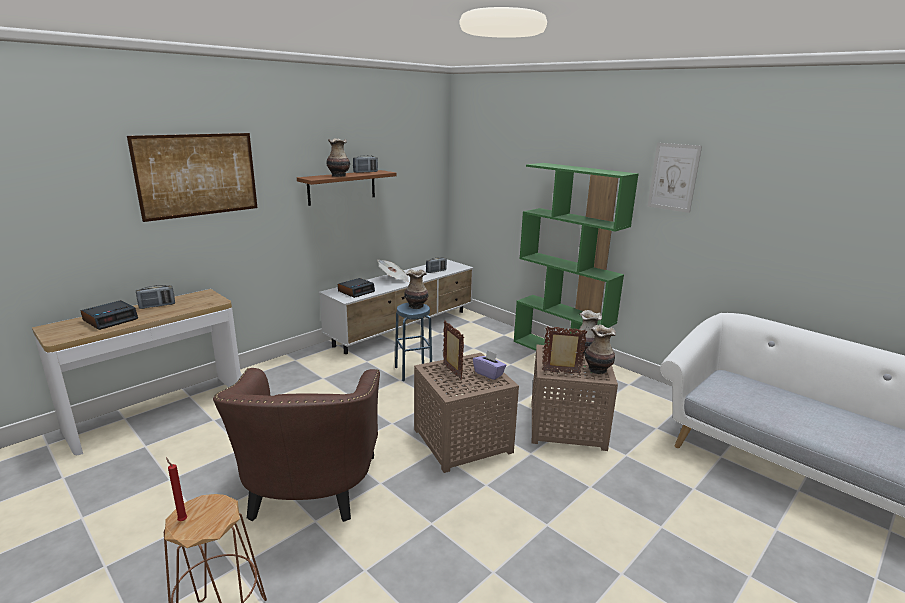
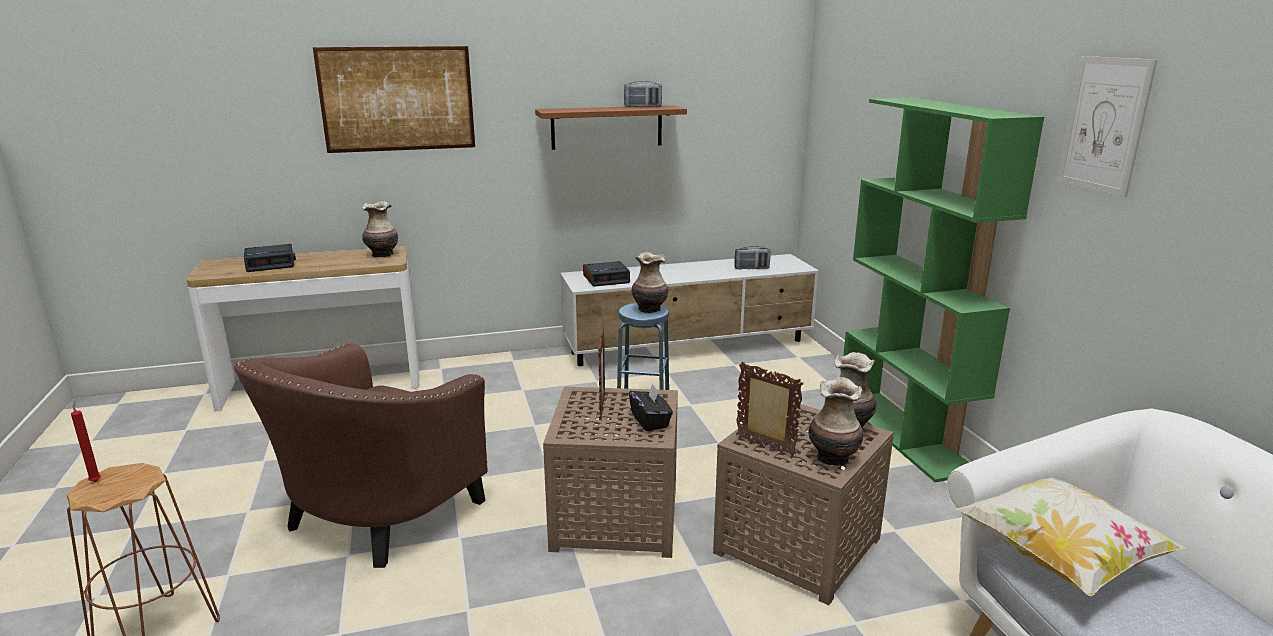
camera: 30 degrees right, 0 degrees up
radio [136,285,175,309] -> none
vase [327,138,350,177] -> vase moved to [362,201,398,257]
newspaper [377,260,409,282] -> none
purple tissue box [473,350,507,380] -> black tissue box [629,383,673,431]
none -> pillow [956,478,1186,596]

